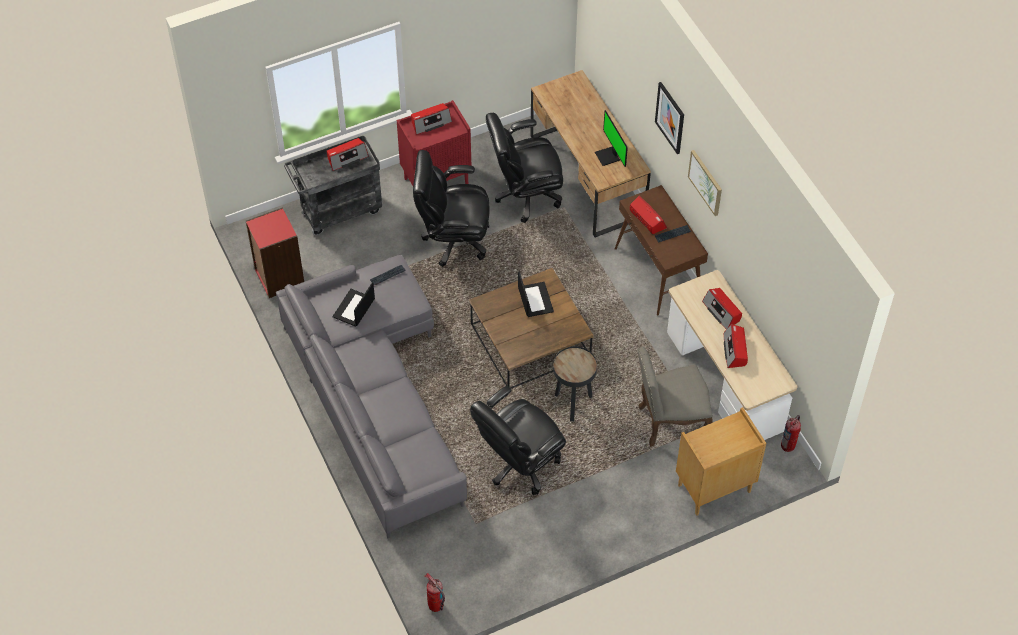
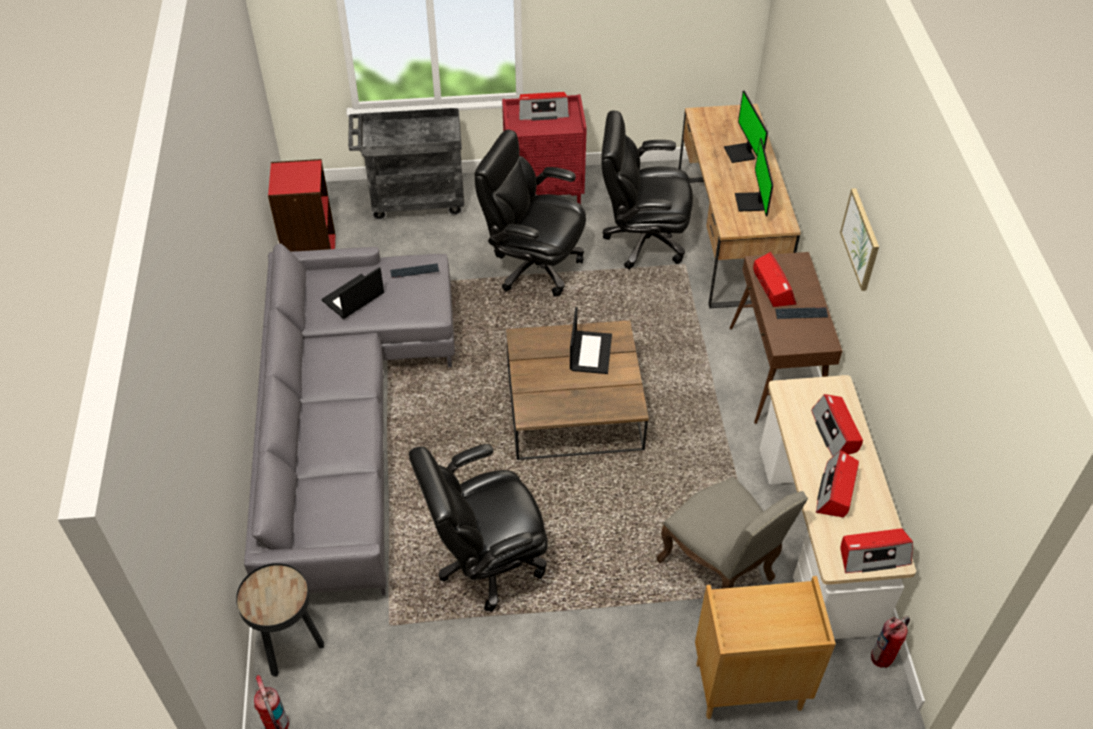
camera: 20 degrees right, 5 degrees down
radio [327,138,369,171] -> radio moved to [840,528,913,573]
black side table [553,346,597,421] -> black side table moved to [236,563,324,677]
grey chair [637,346,713,447] -> grey chair turned 135 degrees counterclockwise [657,477,808,589]
picture [655,82,684,154] -> none
none -> monitor [724,91,768,163]

